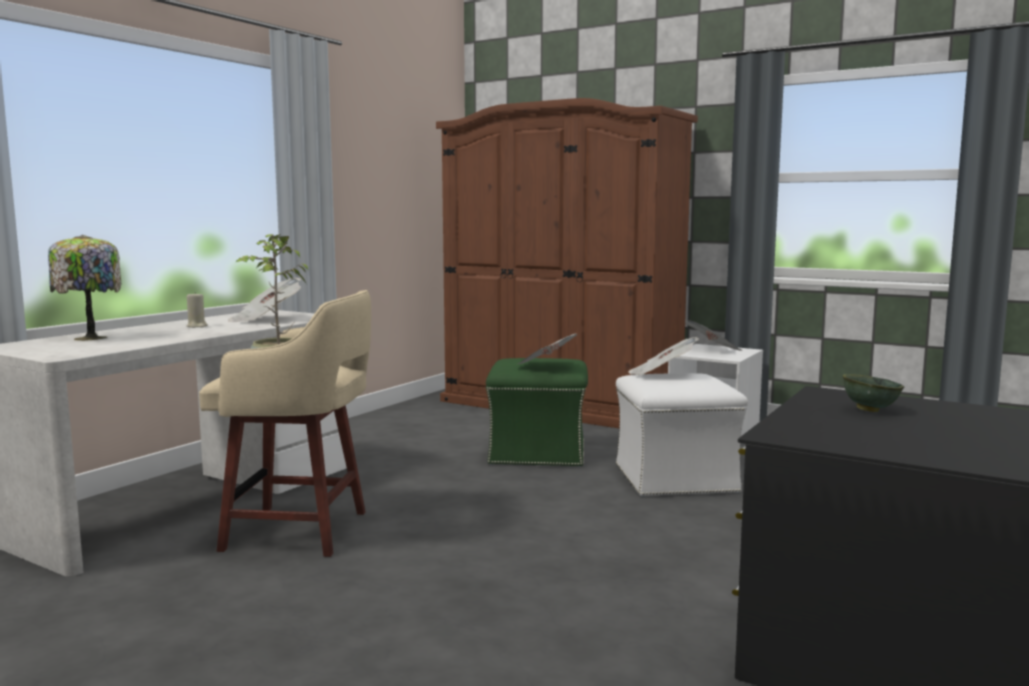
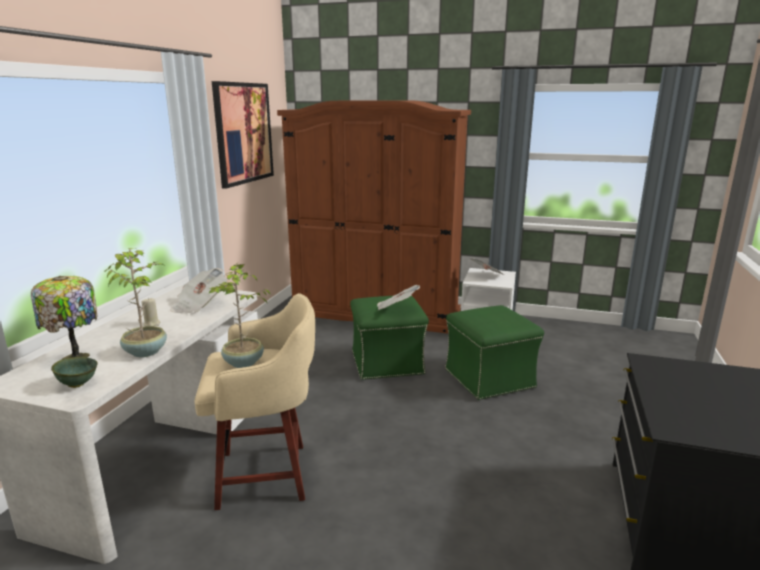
camera: 15 degrees left, 10 degrees up
white ottoman [616,373,748,497] -> green ottoman [445,305,544,400]
newspaper [628,337,699,375] -> none
green bowl [843,374,905,412] -> green bowl moved to [51,357,98,388]
none -> potted plant [104,248,167,357]
none -> picture [212,81,274,189]

